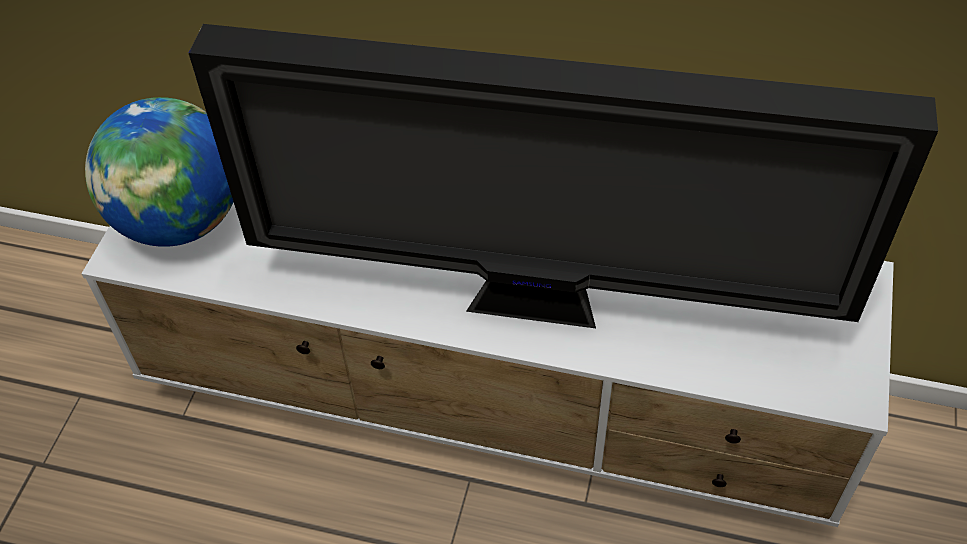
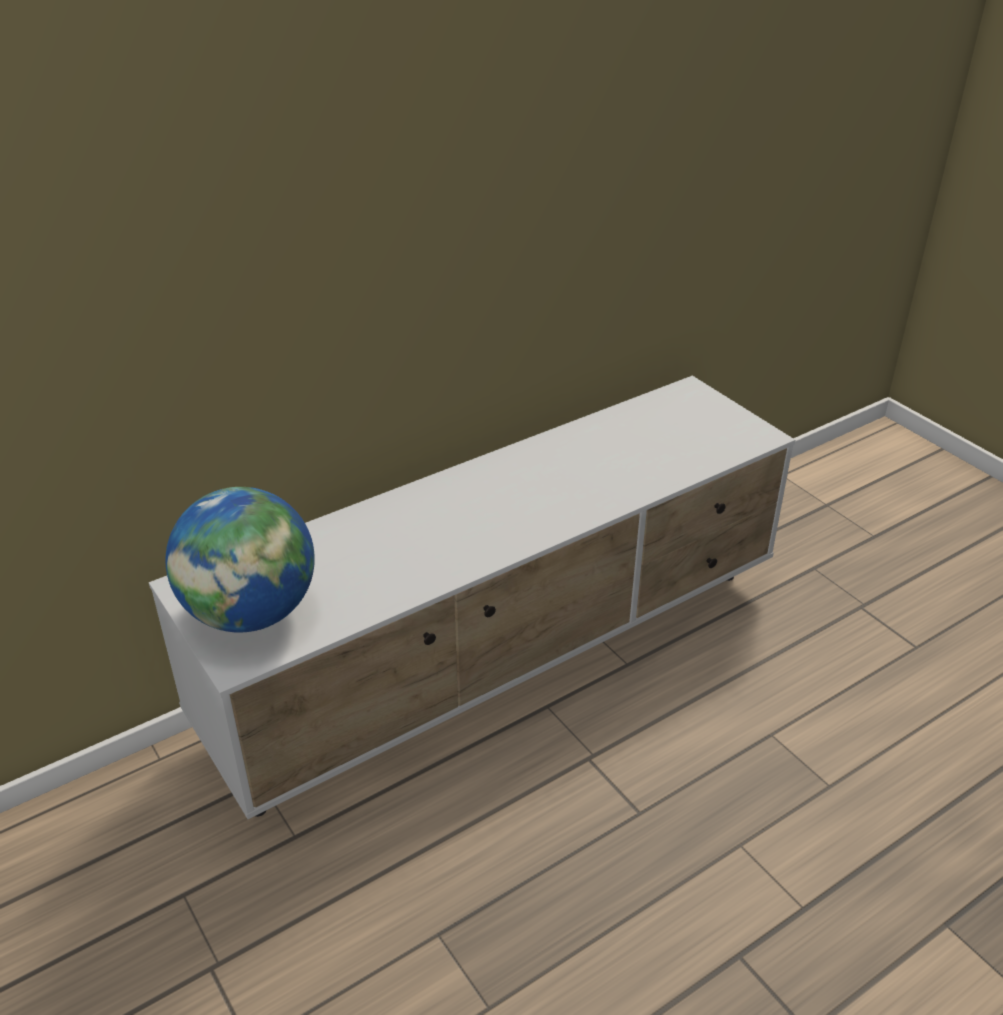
camera: 50 degrees left, 15 degrees down
television [189,24,938,328] -> none

